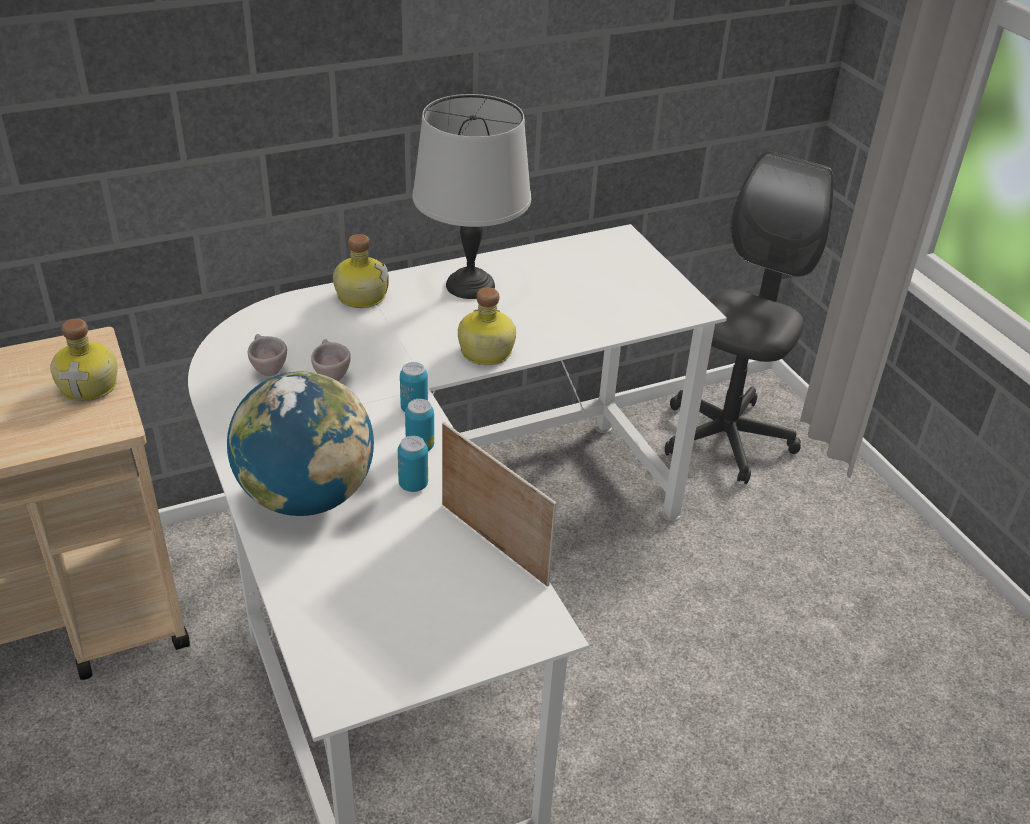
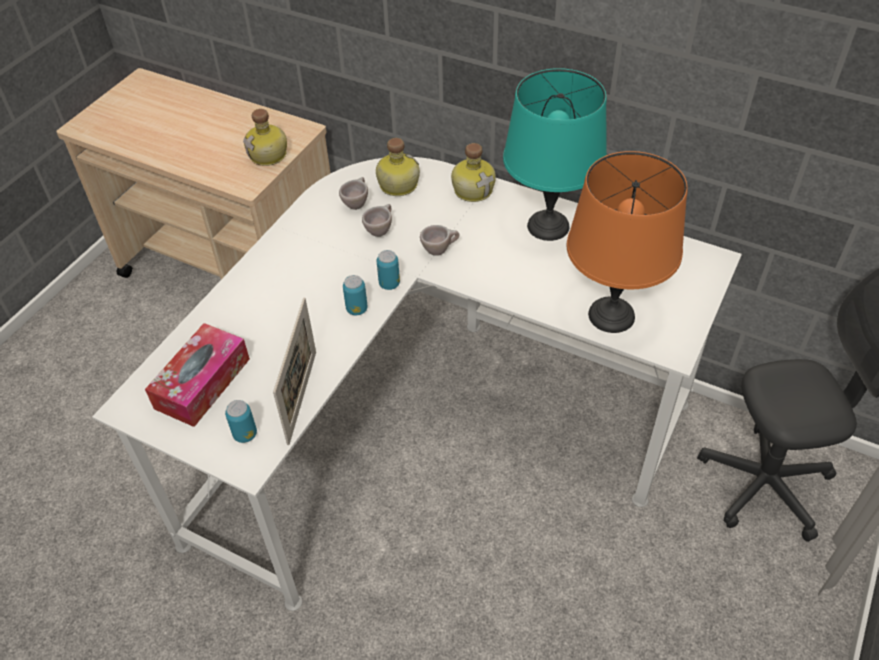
camera: 55 degrees right, 10 degrees up
globe [227,372,374,516] -> none
can [398,436,428,492] -> can moved to [225,400,257,443]
grey table lamp [413,94,531,299] -> turquoise table lamp [503,68,607,241]
bottle [458,287,516,365] -> bottle moved to [376,138,420,196]
none -> tissue box [145,323,250,427]
none -> beige cup [420,225,459,256]
none -> orange table lamp [567,151,688,333]

